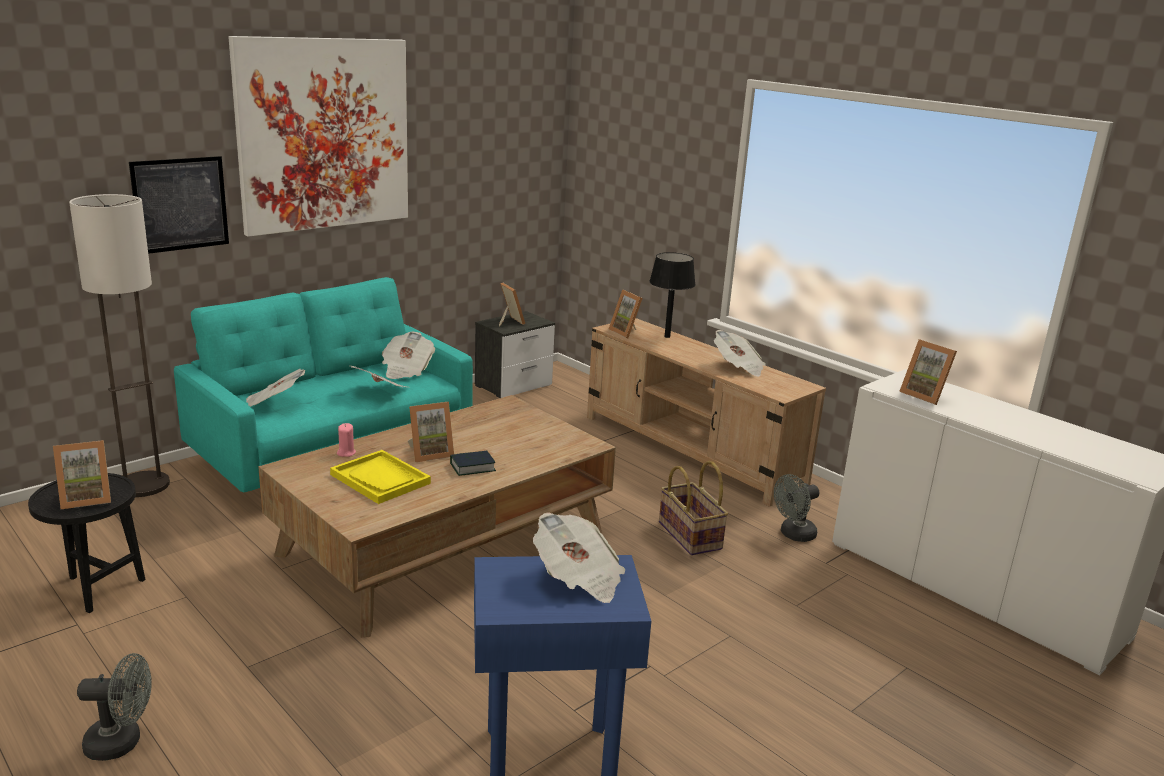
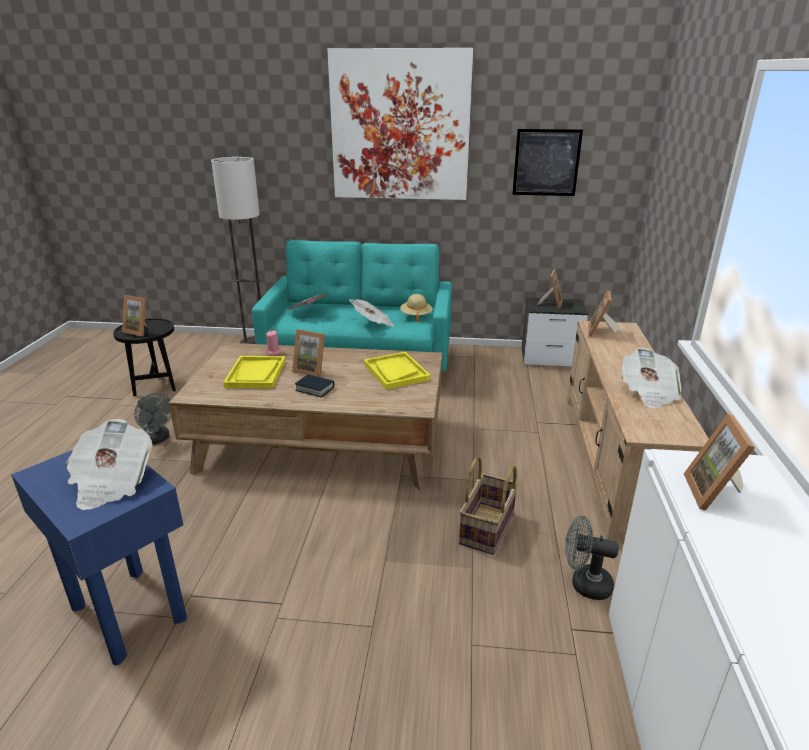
camera: 50 degrees right, 5 degrees up
grey fan [77,653,152,761] -> grey fan moved to [134,393,171,445]
picture [129,156,229,254] -> picture moved to [512,129,583,196]
newspaper [382,332,435,379] -> beige hat [400,294,432,322]
black table lamp [649,252,696,338] -> none
none -> yellow tray [364,352,431,390]

